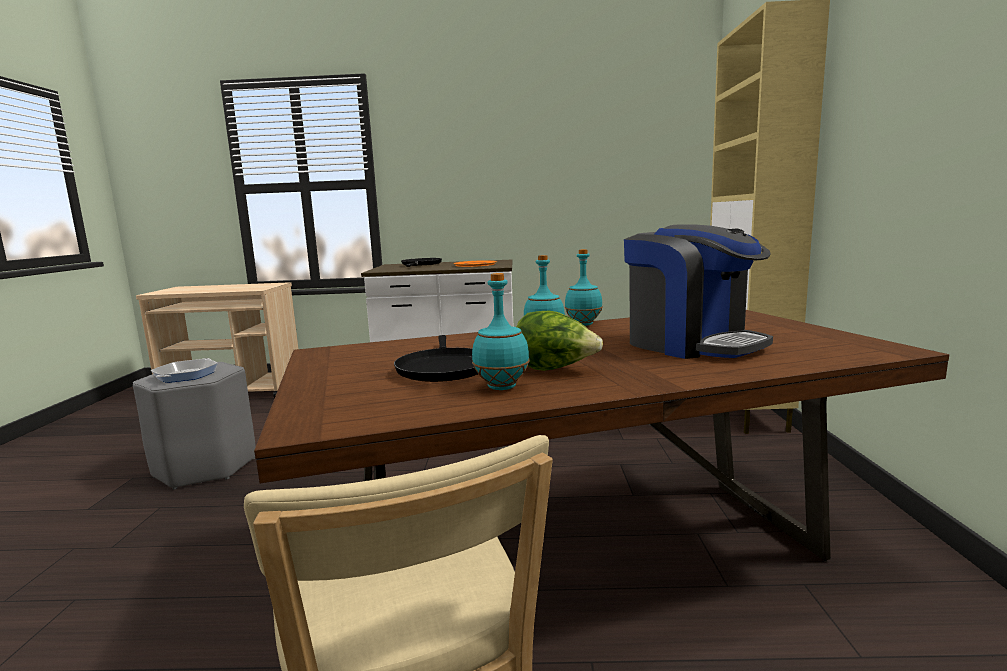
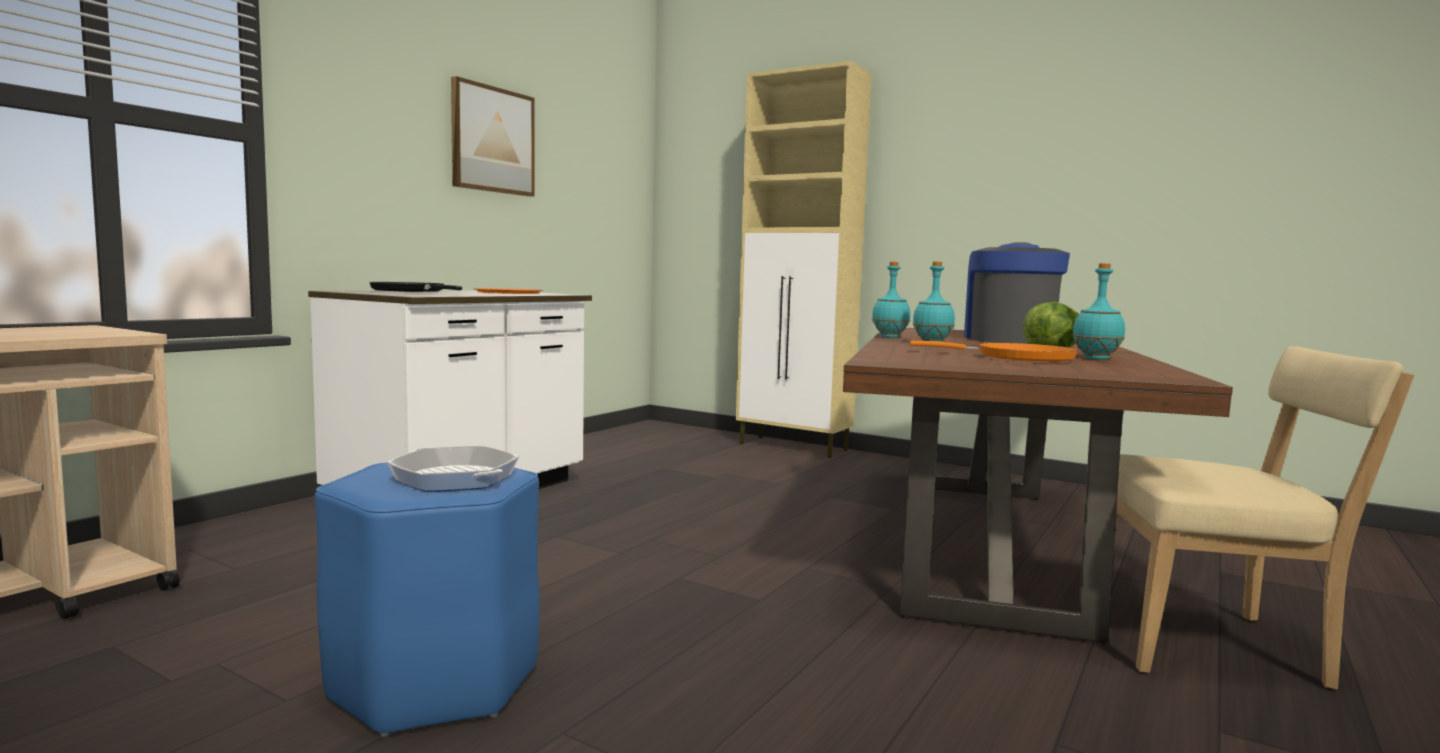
camera: 60 degrees left, 5 degrees down
grey stool [133,362,256,490] -> blue stool [315,463,540,737]
black frying pan [394,335,478,382] -> orange frying pan [910,341,1078,362]
coffee machine [624,224,773,359] -> coffee machine turned 75 degrees counterclockwise [964,242,1070,344]
none -> picture [451,76,535,197]

